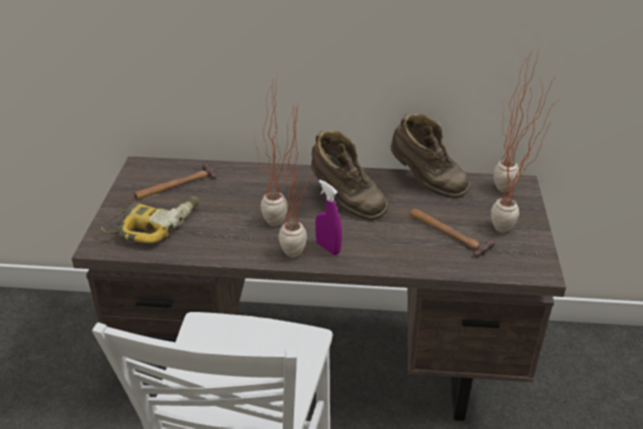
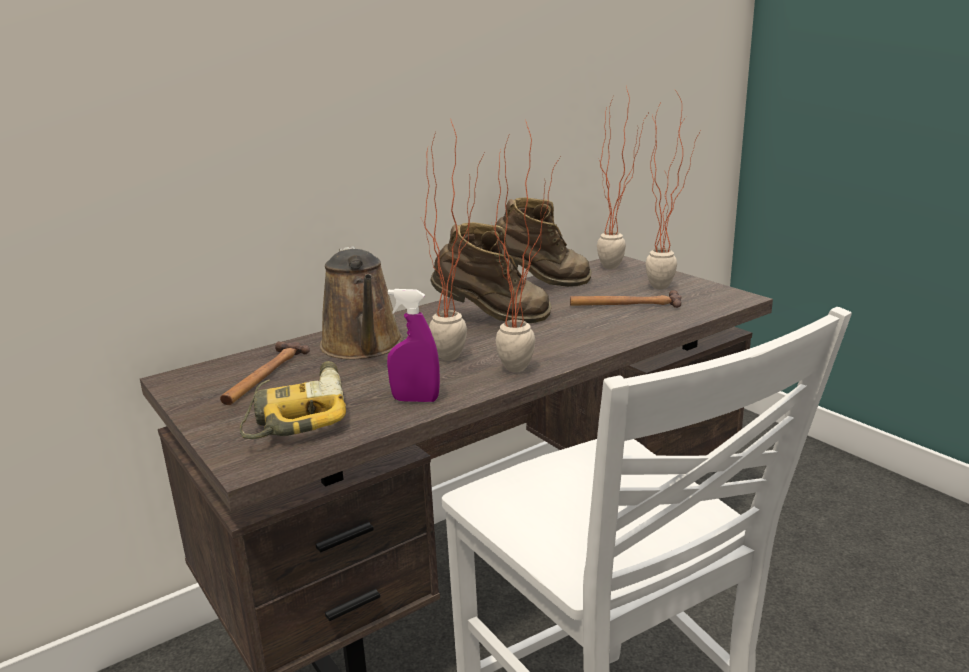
camera: 40 degrees left, 15 degrees down
purple spray bottle [315,180,342,255] -> purple spray bottle moved to [387,289,440,402]
none -> brown watering can [320,246,403,359]

